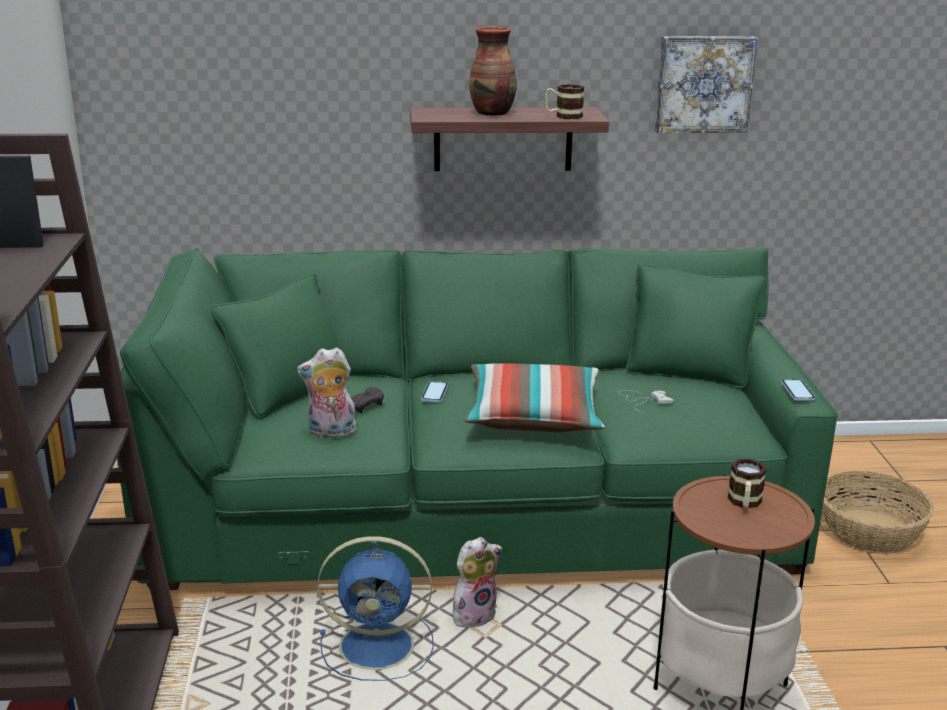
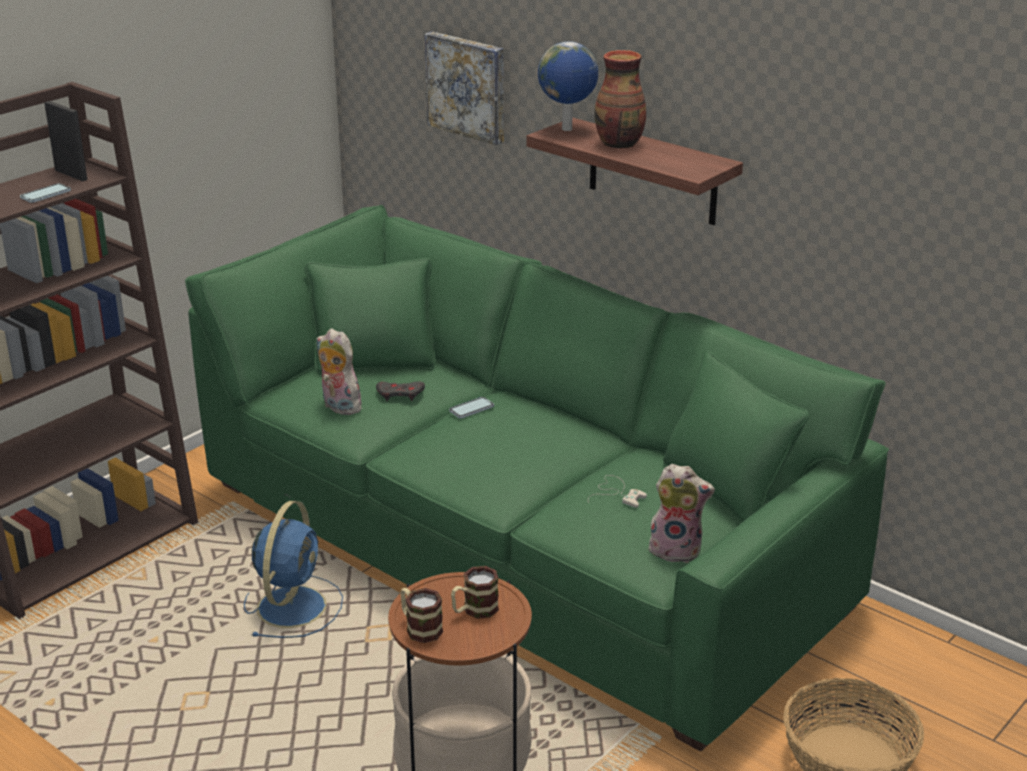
camera: 45 degrees right, 5 degrees up
blue fan [317,536,434,681] -> blue fan turned 120 degrees counterclockwise [244,501,343,638]
plush toy [453,537,502,627] -> plush toy moved to [649,464,715,563]
pillow [464,363,605,432] -> none
mug [545,84,584,119] -> mug moved to [400,588,443,643]
picture [655,36,758,133] -> picture moved to [425,32,504,145]
phone [781,379,816,401] -> phone moved to [20,183,71,203]
none -> globe [538,41,598,131]

